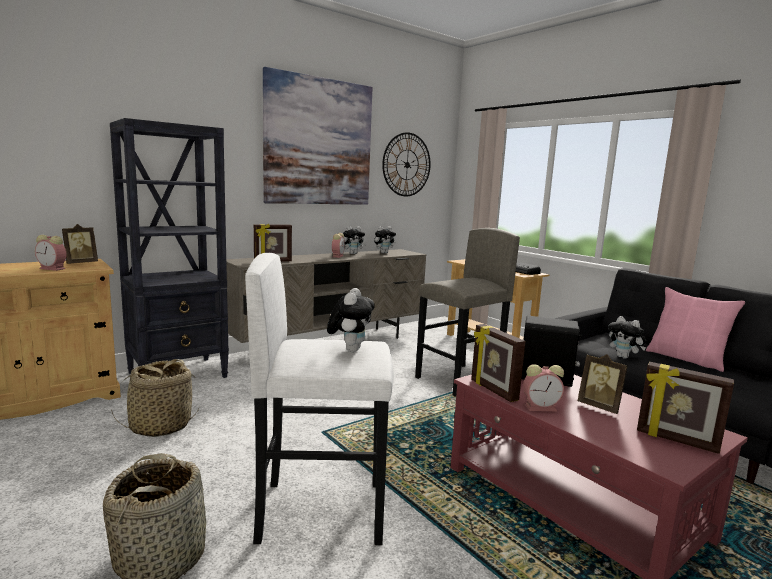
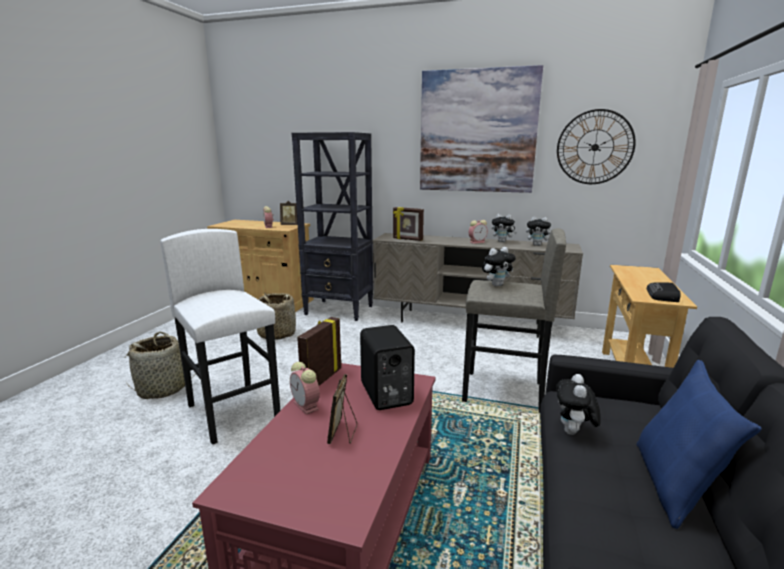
camera: 55 degrees right, 5 degrees up
plush toy [327,288,375,352] -> plush toy moved to [482,247,516,287]
picture frame [637,362,734,454] -> none
pink pillow [646,287,745,372] -> blue pillow [637,360,761,529]

